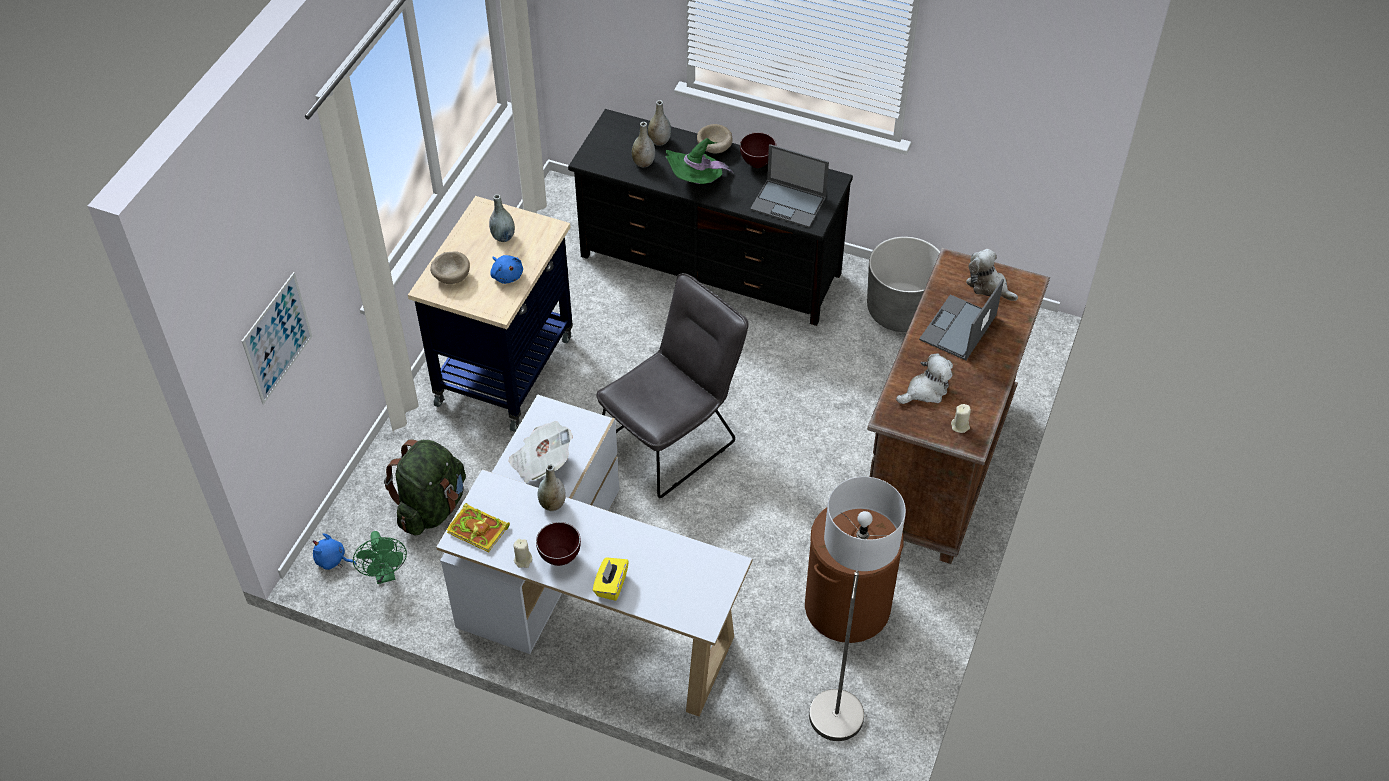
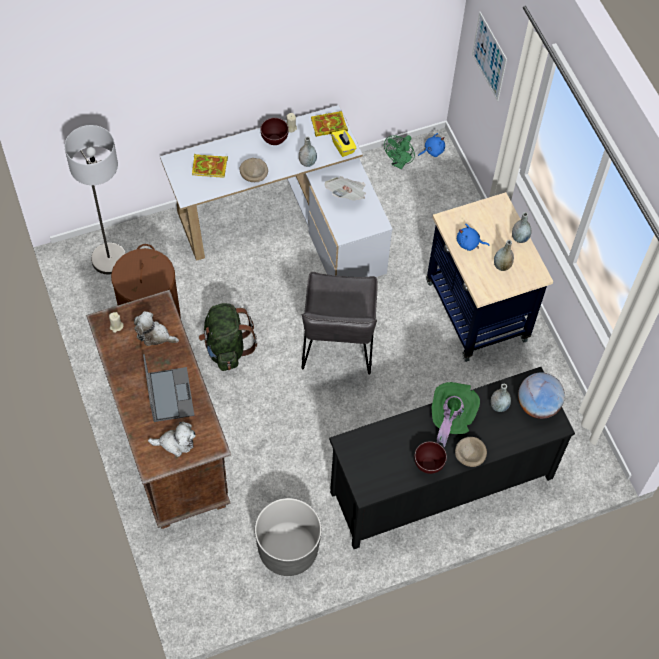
camera: 135 degrees right, 10 degrees up
green fan [353,531,407,584] -> green fan turned 90 degrees counterclockwise [384,135,415,170]
green backpack [384,439,466,535] -> green backpack moved to [199,303,257,371]
beige bowl [430,252,470,284] -> beige bowl moved to [240,158,268,182]
yellow tissue box [593,557,629,601] -> yellow tissue box moved to [331,130,356,157]
grey vase [648,100,671,146] -> grey vase moved to [512,212,531,243]
laptop [750,144,829,228] -> none
plush toy [896,353,953,404] -> plush toy turned 90 degrees clockwise [134,311,179,346]
none -> book [192,154,228,178]
none -> globe [518,372,565,419]

